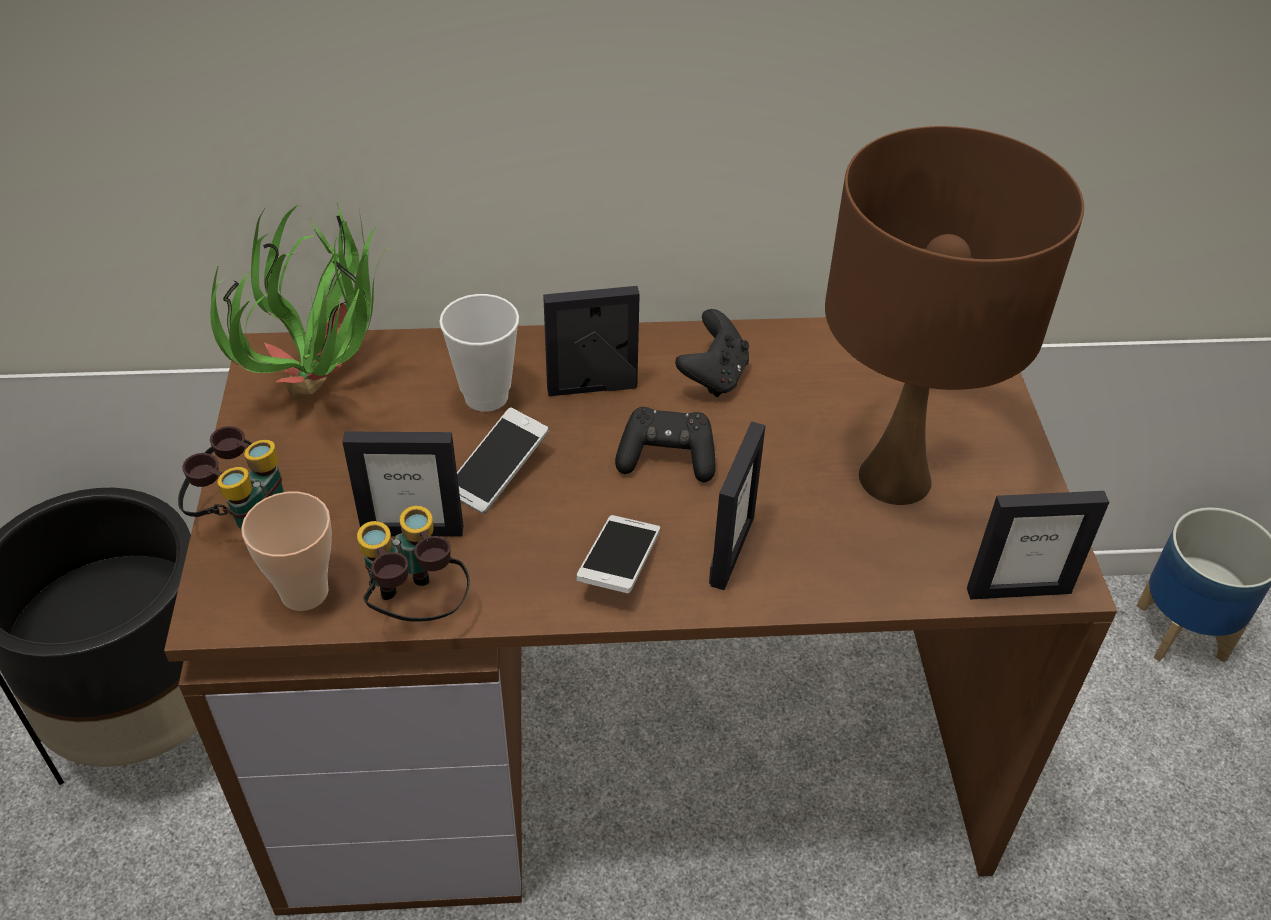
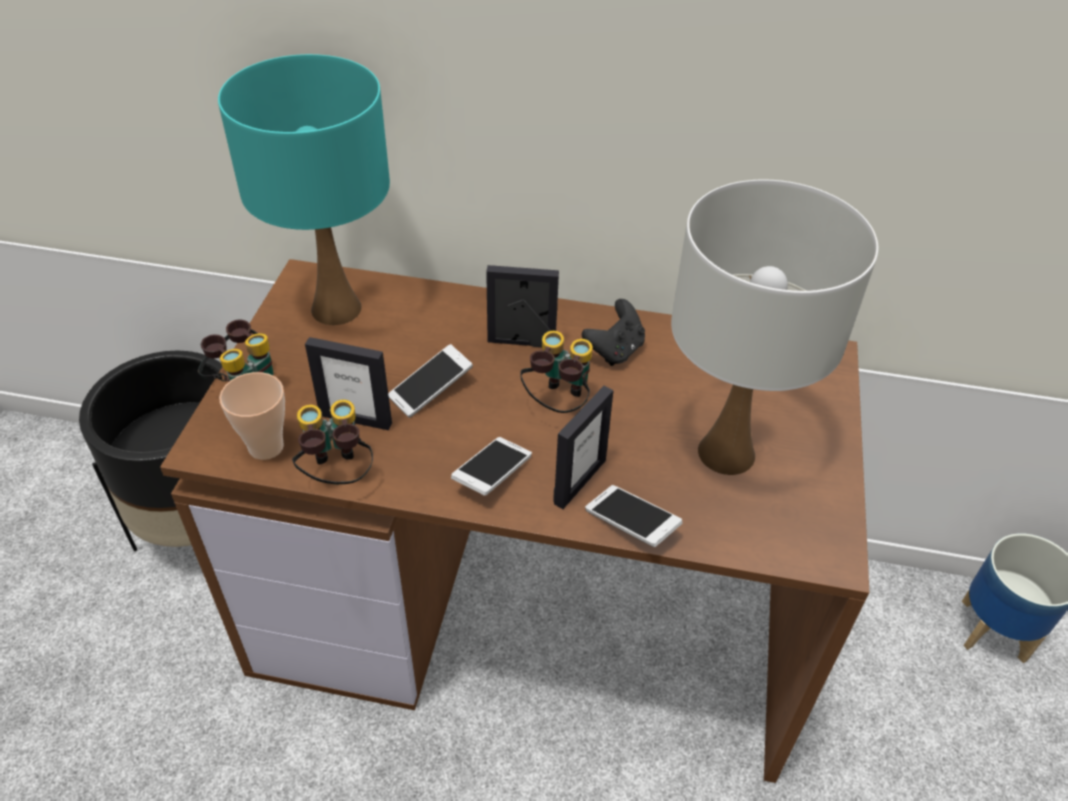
camera: 15 degrees right, 0 degrees up
potted plant [210,203,390,400] -> turquoise table lamp [218,54,390,325]
cup [439,294,519,412] -> none
black game controller [615,407,716,482] -> binoculars [520,331,593,413]
brown table lamp [825,126,1084,505] -> white table lamp [671,180,878,475]
picture frame [967,491,1109,599] -> none
none -> phone [585,485,682,547]

